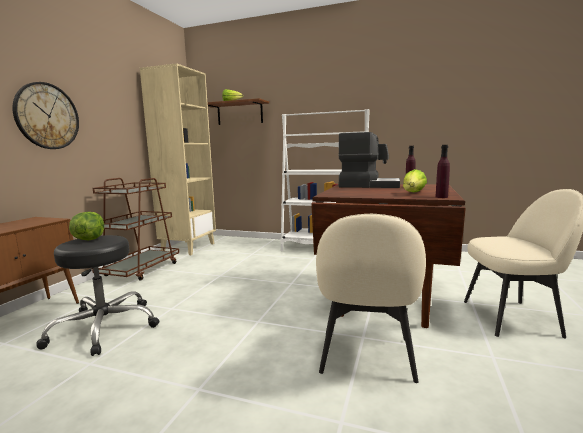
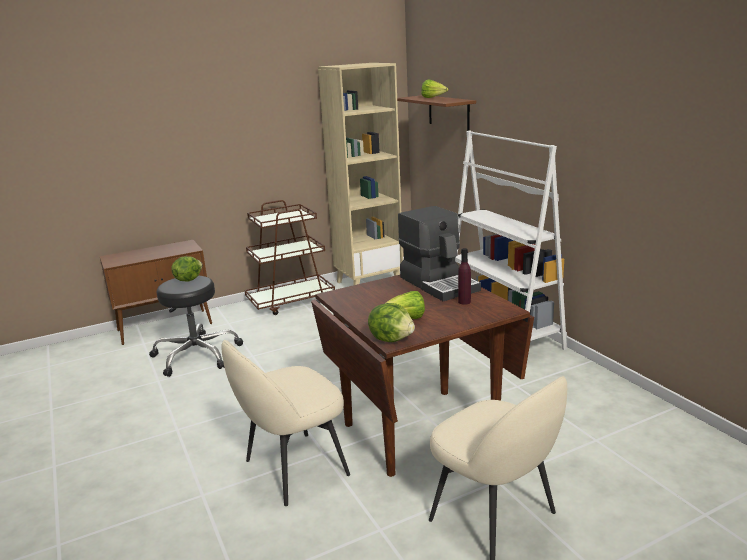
camera: 45 degrees right, 10 degrees up
wall clock [12,82,79,149] -> none
purple bottle [436,145,450,198] -> lettuce [368,303,415,342]

